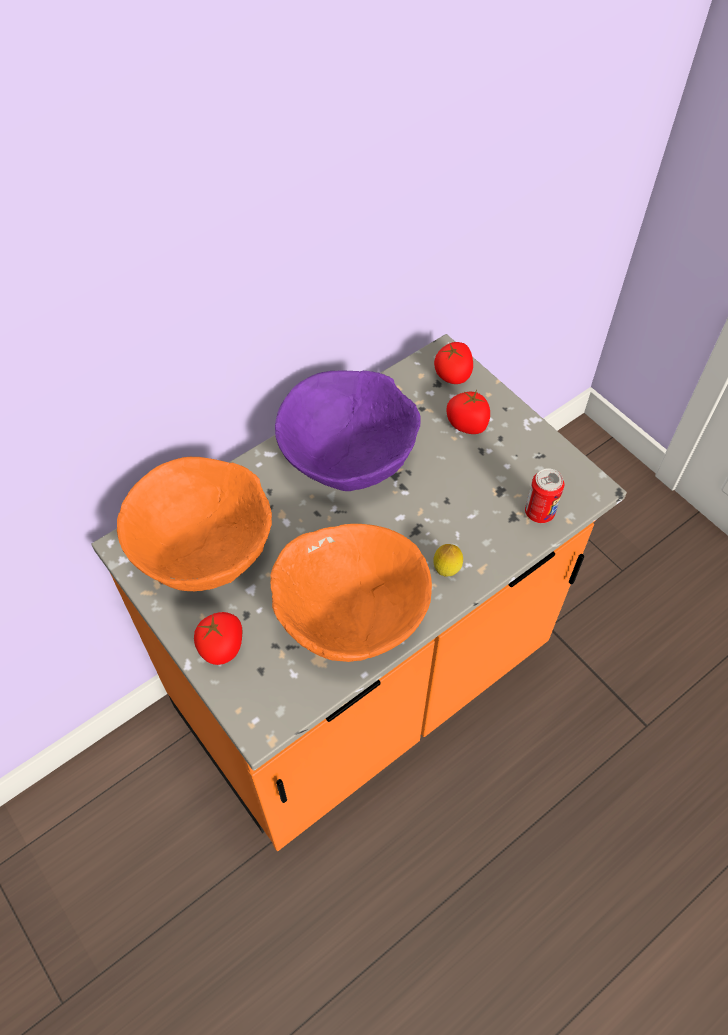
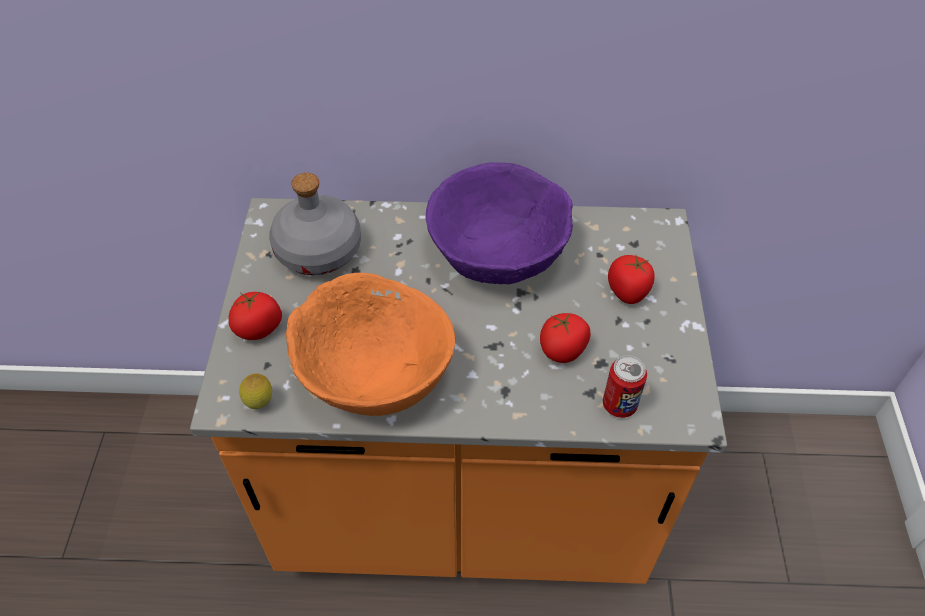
camera: 40 degrees right, 5 degrees down
orange bowl [117,457,272,591] -> grey bottle [269,173,361,275]
lemon [433,544,463,577] -> lemon moved to [239,374,272,409]
tomato [434,342,473,384] -> tomato moved to [540,313,591,363]

